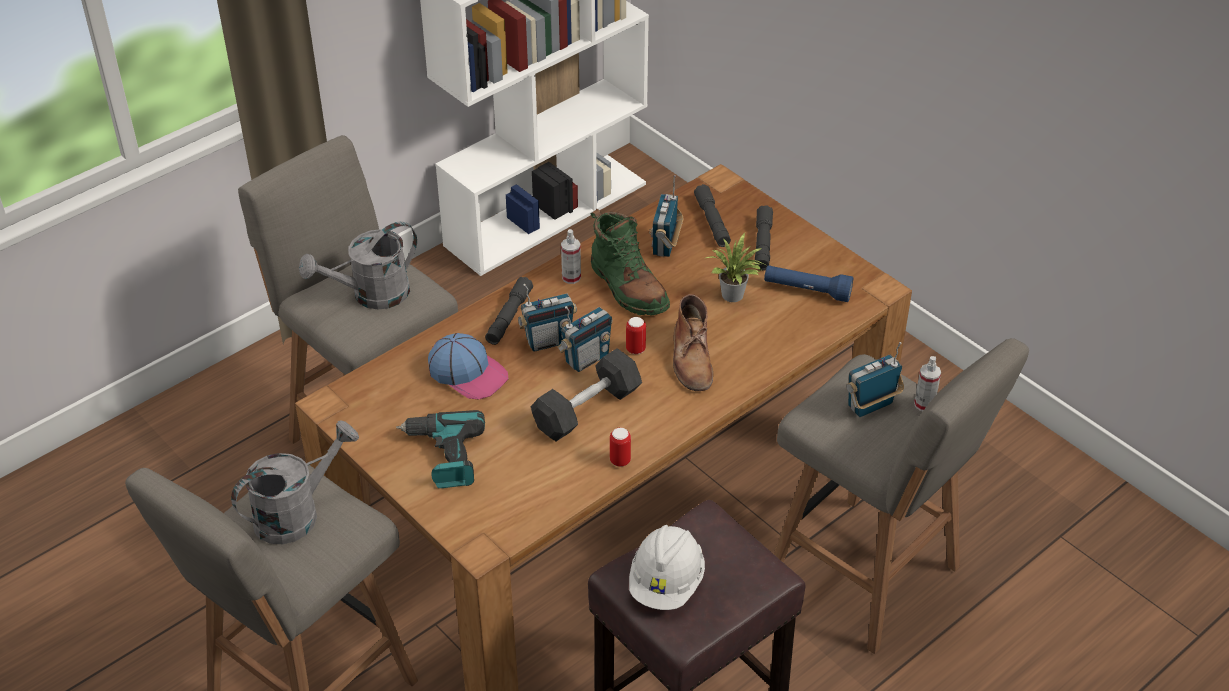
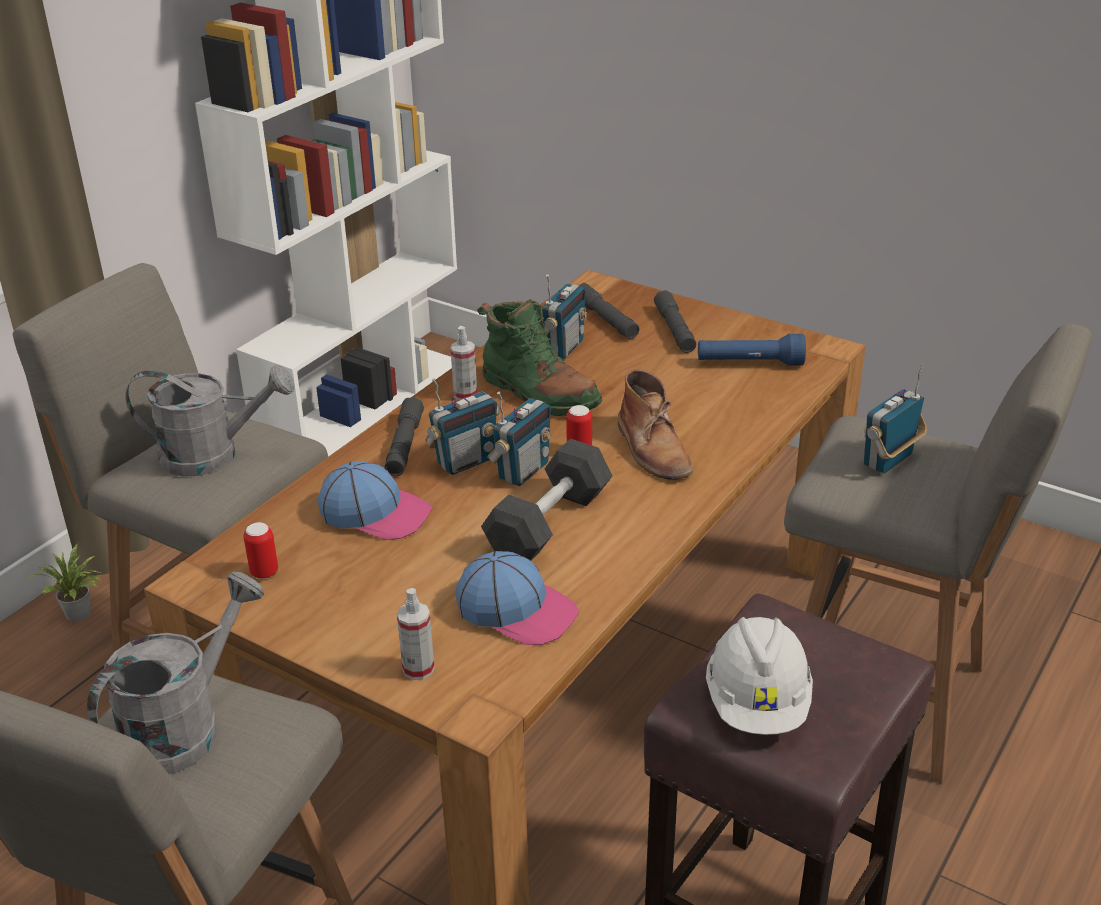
camera: 15 degrees left, 10 degrees down
grey watering can [299,221,417,309] -> grey watering can turned 135 degrees counterclockwise [125,364,295,477]
power drill [396,410,485,488] -> none
can [610,427,631,467] -> can moved to [243,522,278,579]
radio [649,175,683,257] -> radio turned 150 degrees counterclockwise [542,274,587,359]
potted plant [706,233,763,302] -> potted plant moved to [27,544,101,622]
spray bottle [914,356,941,411] -> spray bottle moved to [397,588,434,680]
none -> cap [455,551,579,645]

